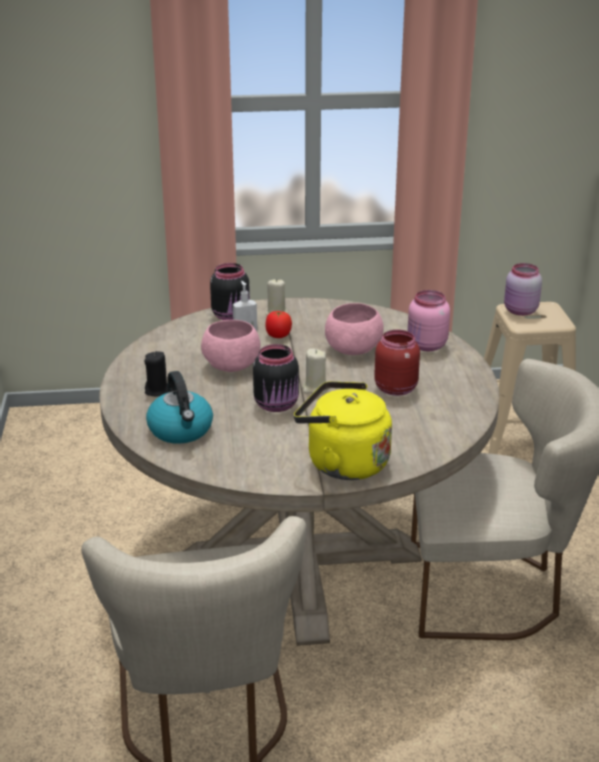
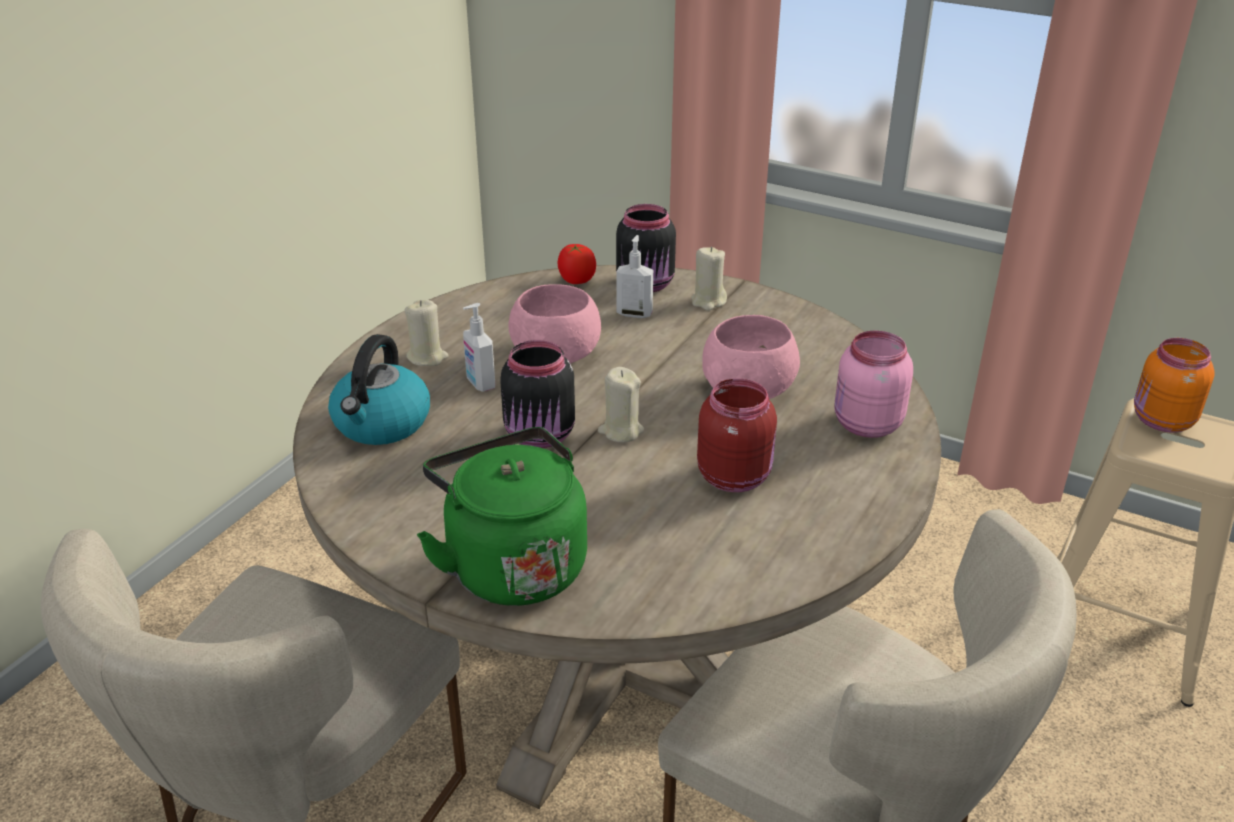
camera: 35 degrees right, 5 degrees up
black candle [144,351,168,397] -> beige candle [404,300,449,366]
tomato [265,311,292,338] -> tomato moved to [558,244,596,284]
yellow kettle [294,381,392,480] -> green kettle [417,427,587,606]
pink jar [504,263,542,316] -> orange jar [1134,338,1215,433]
none -> soap dispenser [463,303,495,392]

